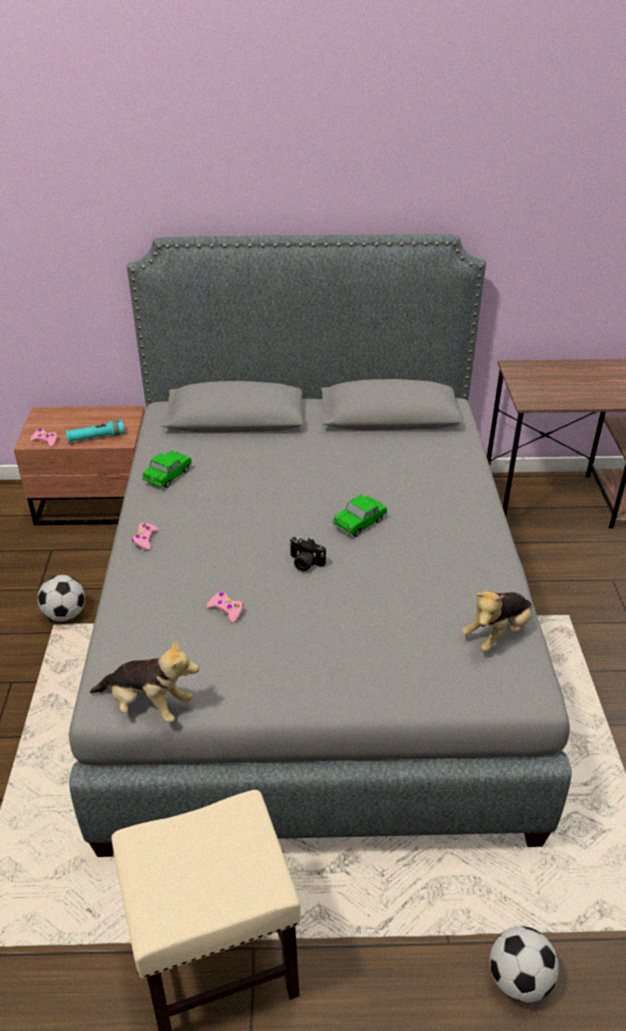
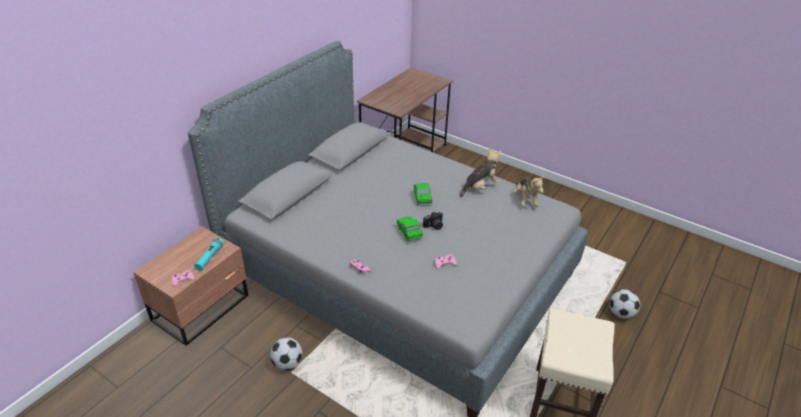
camera: 55 degrees left, 0 degrees up
plush toy [90,638,199,723] -> plush toy moved to [460,148,501,197]
toy car [143,451,192,488] -> toy car moved to [397,216,423,241]

